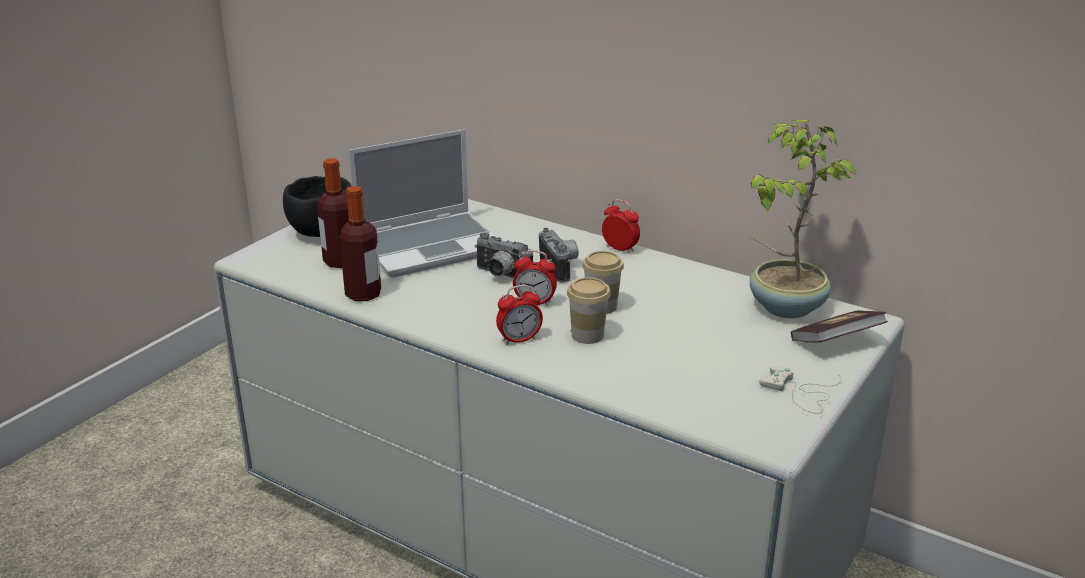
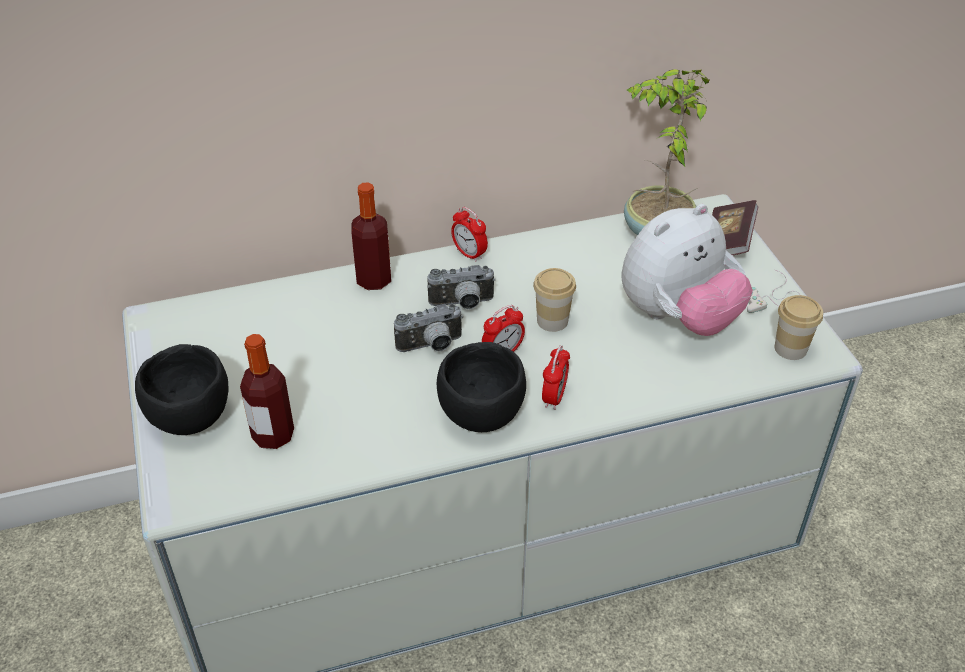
camera: 50 degrees left, 15 degrees up
bottle [339,186,381,301] -> bottle moved to [351,183,391,290]
laptop [349,129,497,278] -> none
camera [539,228,579,283] -> camera turned 150 degrees clockwise [427,265,495,309]
cup [567,277,611,344] -> cup moved to [775,295,823,360]
alarm clock [602,199,640,254] -> alarm clock turned 120 degrees counterclockwise [451,207,488,262]
none -> black bowl [437,342,526,432]
none -> plush toy [621,204,753,336]

